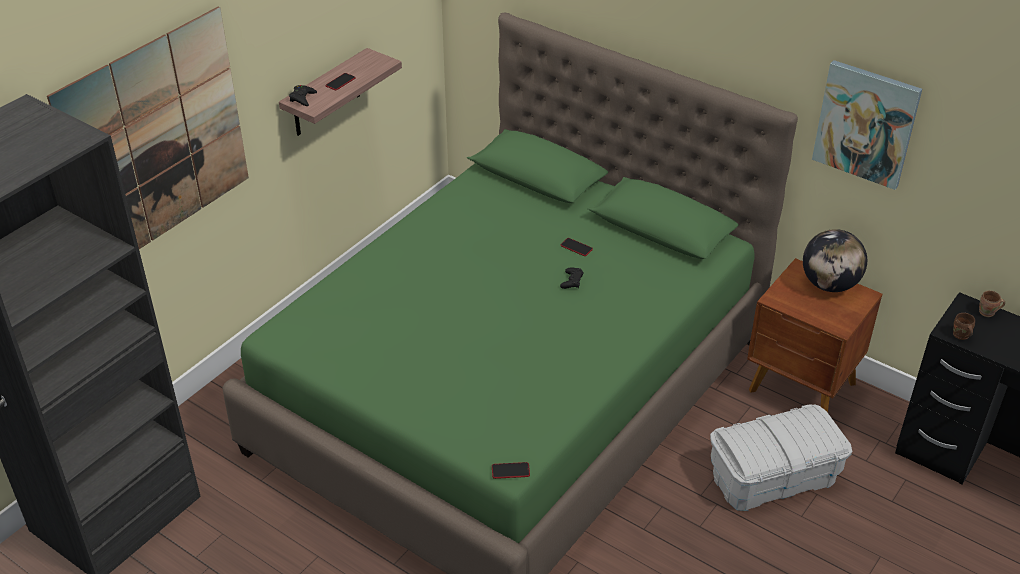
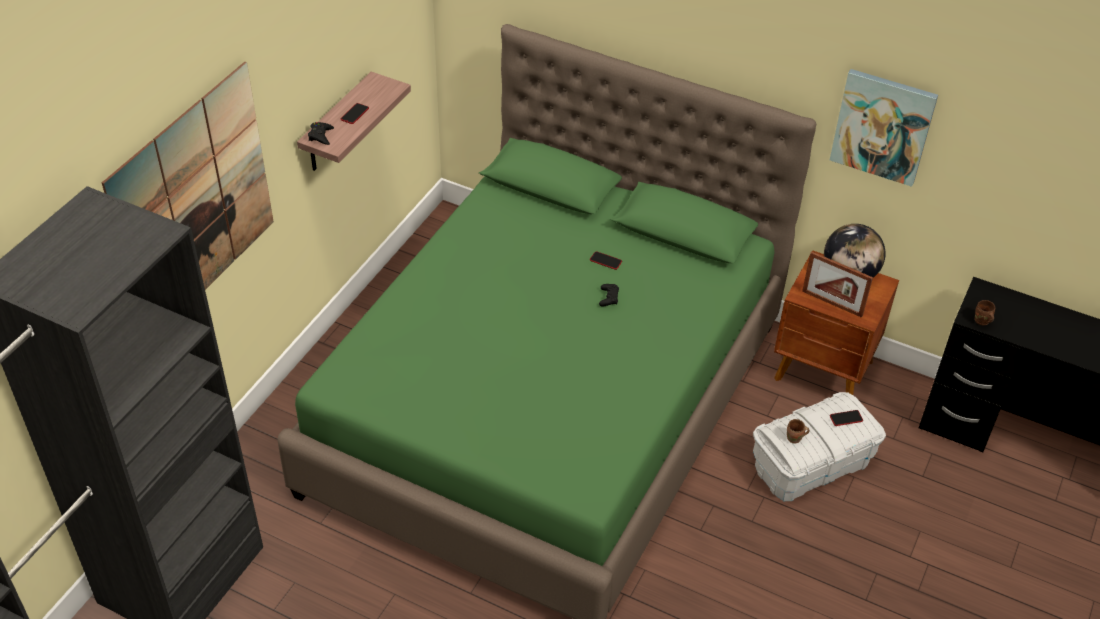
camera: 10 degrees left, 5 degrees up
phone [492,462,530,479] -> phone moved to [830,410,863,426]
brown mug [979,290,1005,317] -> brown mug moved to [787,419,810,444]
none -> picture frame [802,251,873,318]

